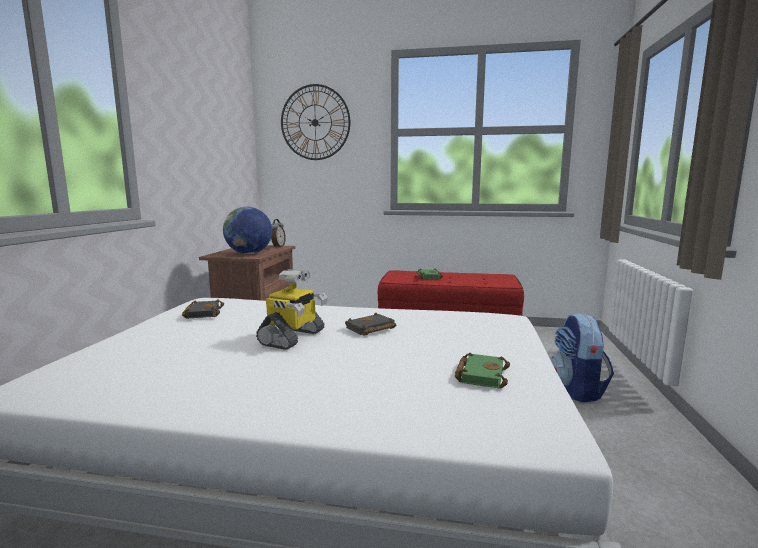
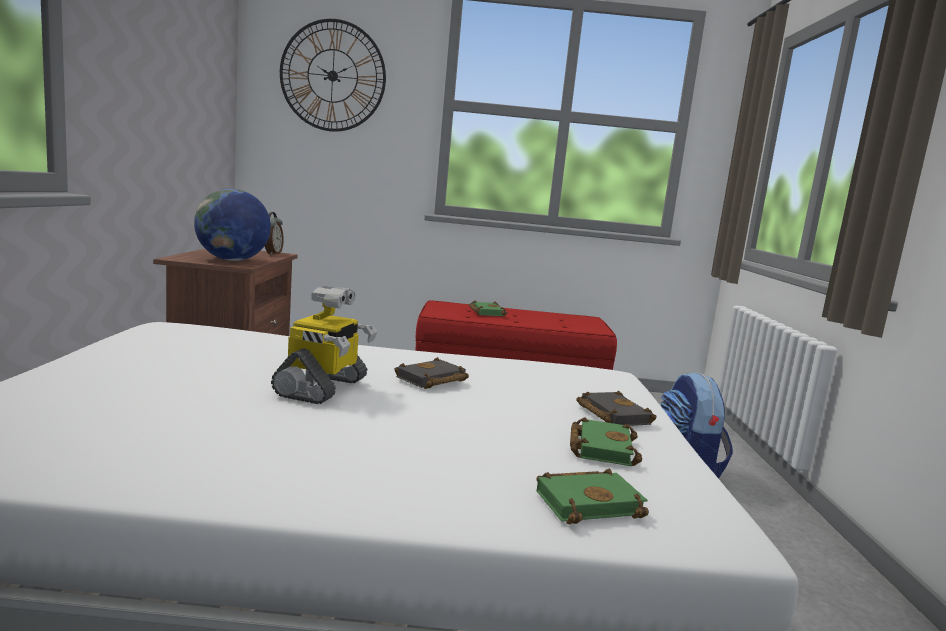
camera: 10 degrees left, 0 degrees up
black book [182,299,224,319] -> black book moved to [576,391,657,426]
none -> green book [536,469,649,524]

